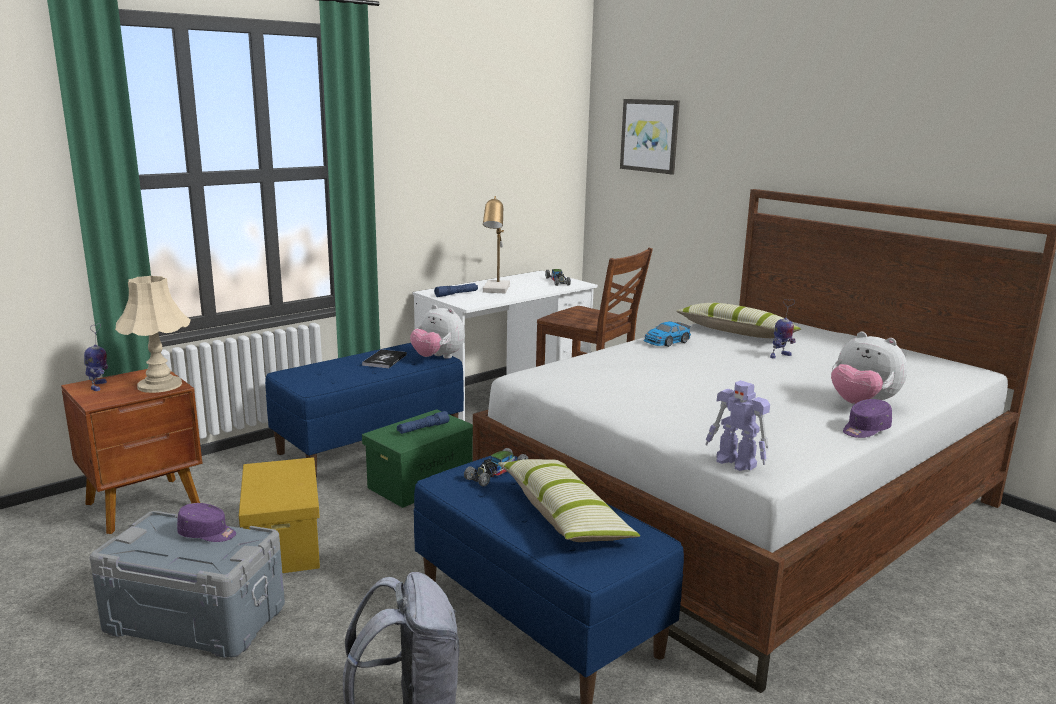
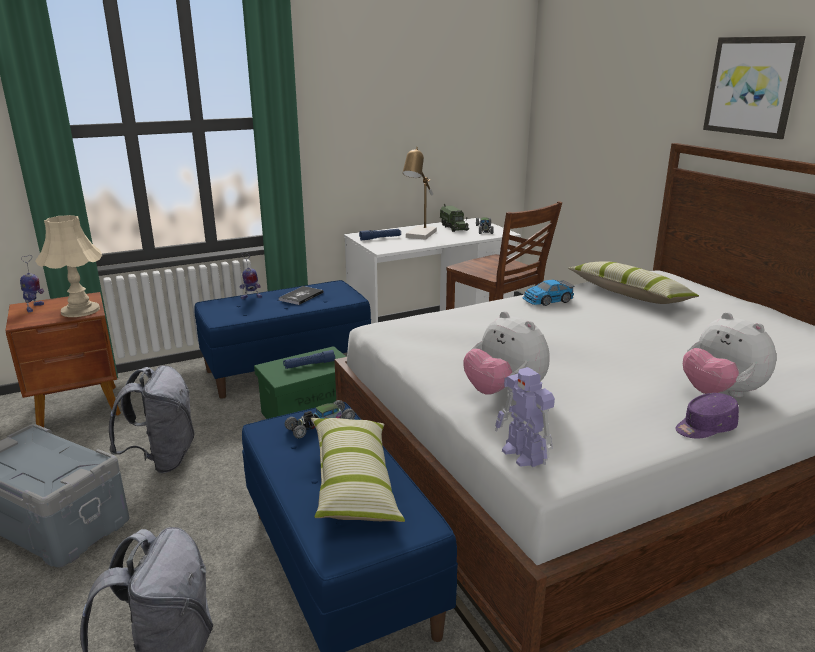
camera: 15 degrees right, 5 degrees up
purple cap [177,503,236,542] -> none
yellow storage box [239,457,320,573] -> grey backpack [109,365,194,473]
plush toy [410,305,465,359] -> plush toy moved to [463,311,550,395]
picture [620,99,680,175] -> picture moved to [703,36,806,139]
toy robot [770,299,795,359] -> toy robot moved to [240,253,262,299]
none -> toy truck [440,205,469,232]

